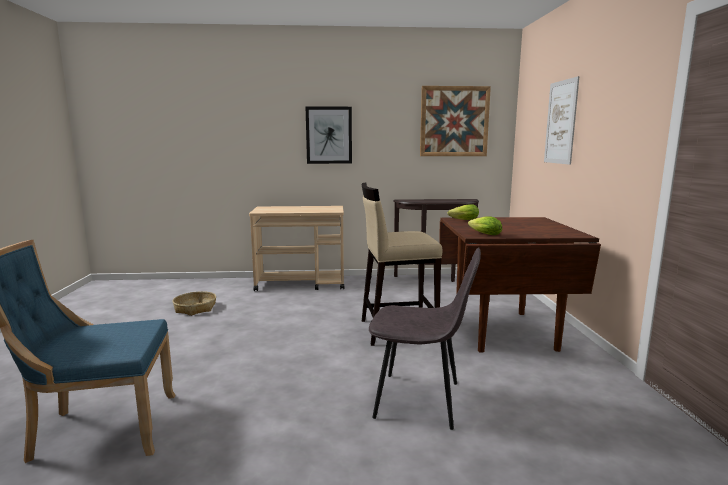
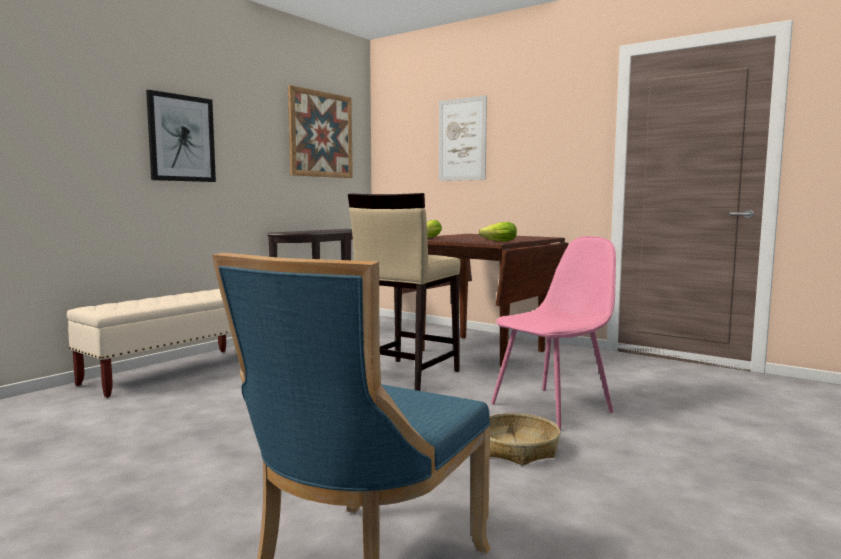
camera: 50 degrees left, 5 degrees down
basket [173,291,216,316] -> basket moved to [489,413,560,466]
beige cart [249,206,345,291] -> beige bench [67,289,231,398]
grey chair [369,247,481,430] -> pink chair [491,236,616,430]

